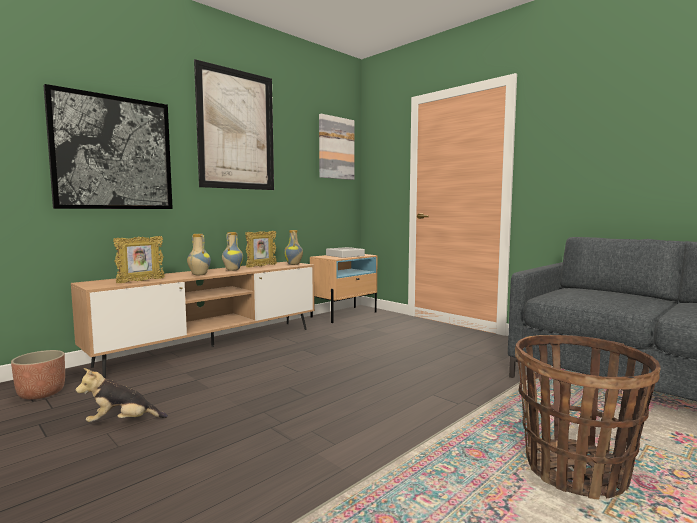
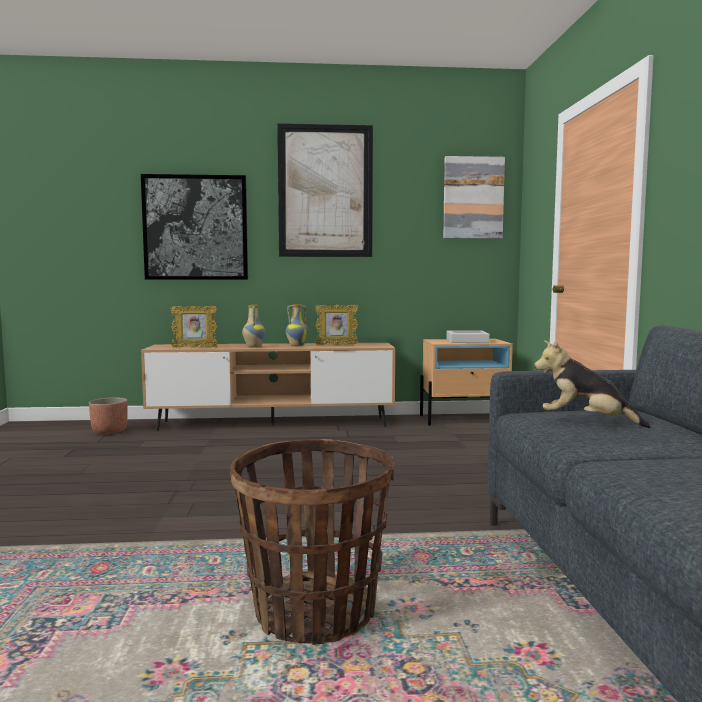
camera: 40 degrees right, 0 degrees up
plush toy [76,368,168,422] -> plush toy moved to [534,340,651,428]
vase [284,230,303,265] -> none

